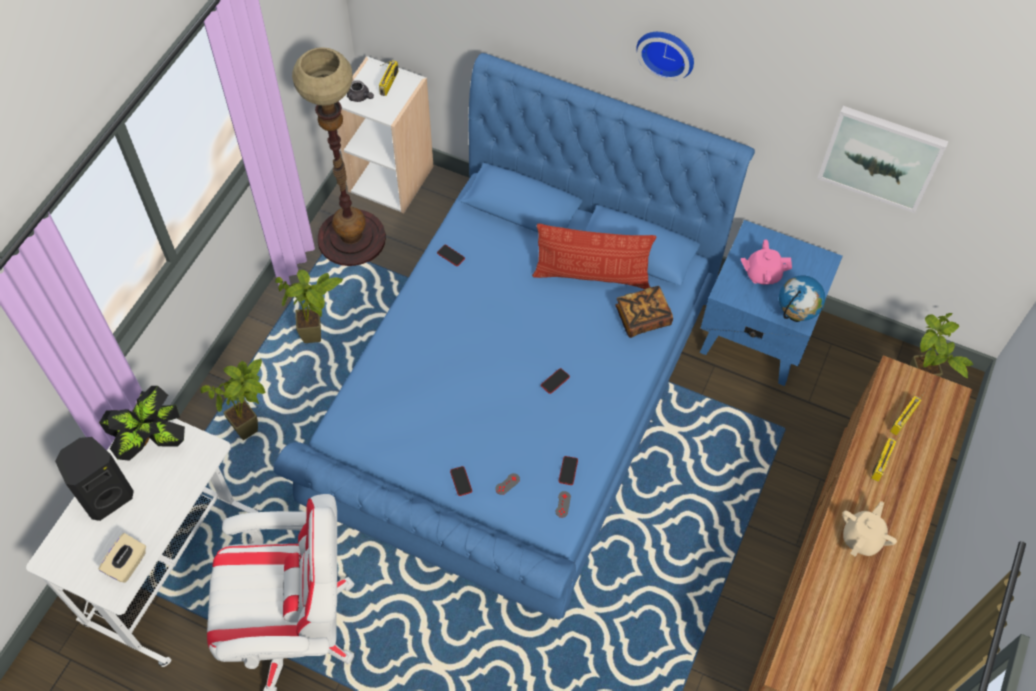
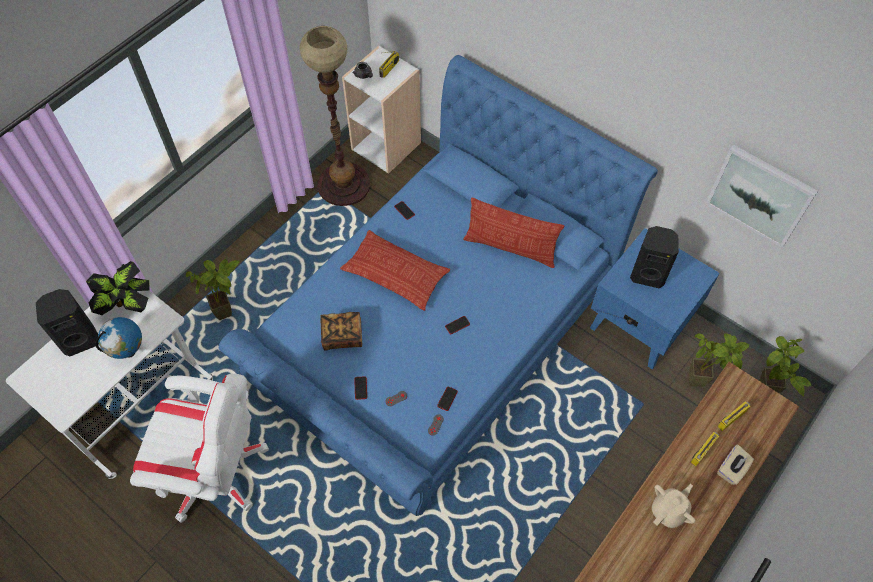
camera: 15 degrees right, 0 degrees up
beige tissue box [99,533,146,583] -> beige tissue box moved to [717,445,754,485]
potted plant [275,270,343,343] -> potted plant moved to [689,333,749,387]
book [615,286,673,338] -> book moved to [320,312,362,351]
wall clock [636,32,694,81] -> none
pink teapot [741,239,792,285] -> black speaker [630,226,679,288]
globe [779,276,825,322] -> globe moved to [95,317,142,359]
none -> pillow [340,230,450,311]

